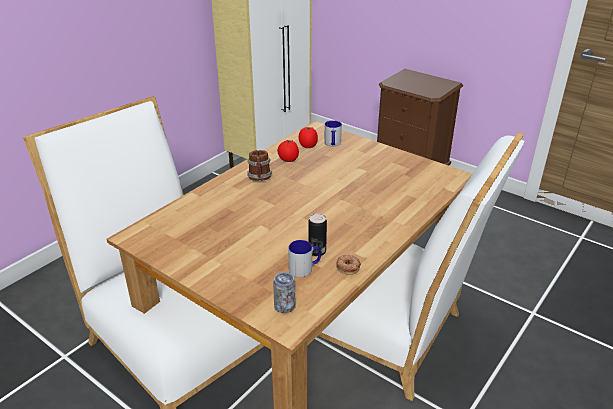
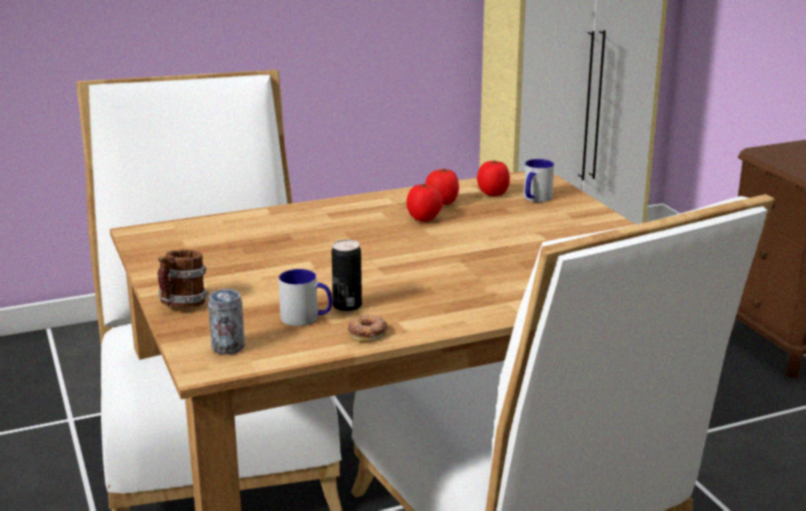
camera: 30 degrees right, 10 degrees down
mug [247,150,272,181] -> mug moved to [157,250,208,308]
none -> tomato [407,184,443,222]

